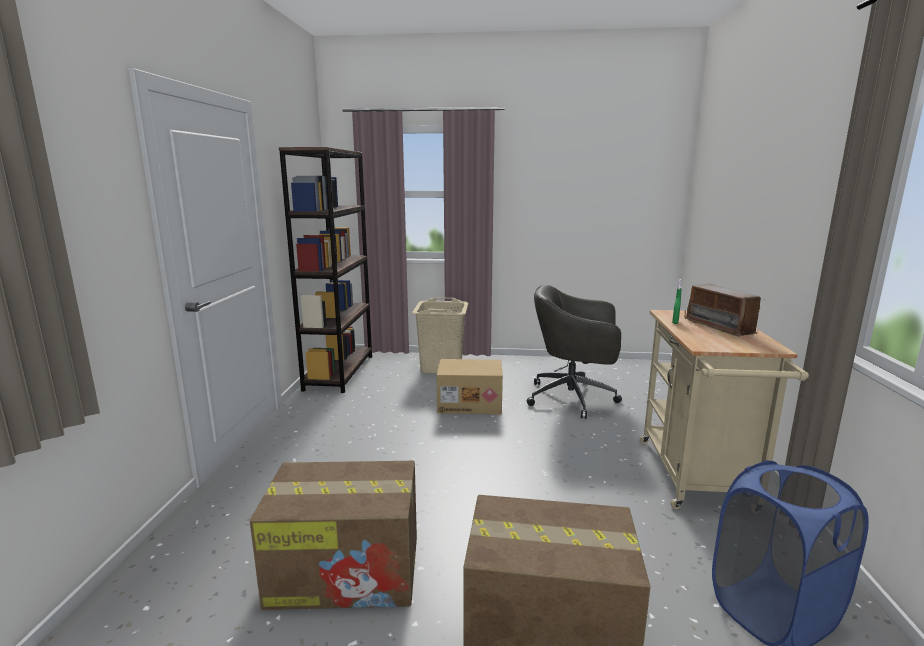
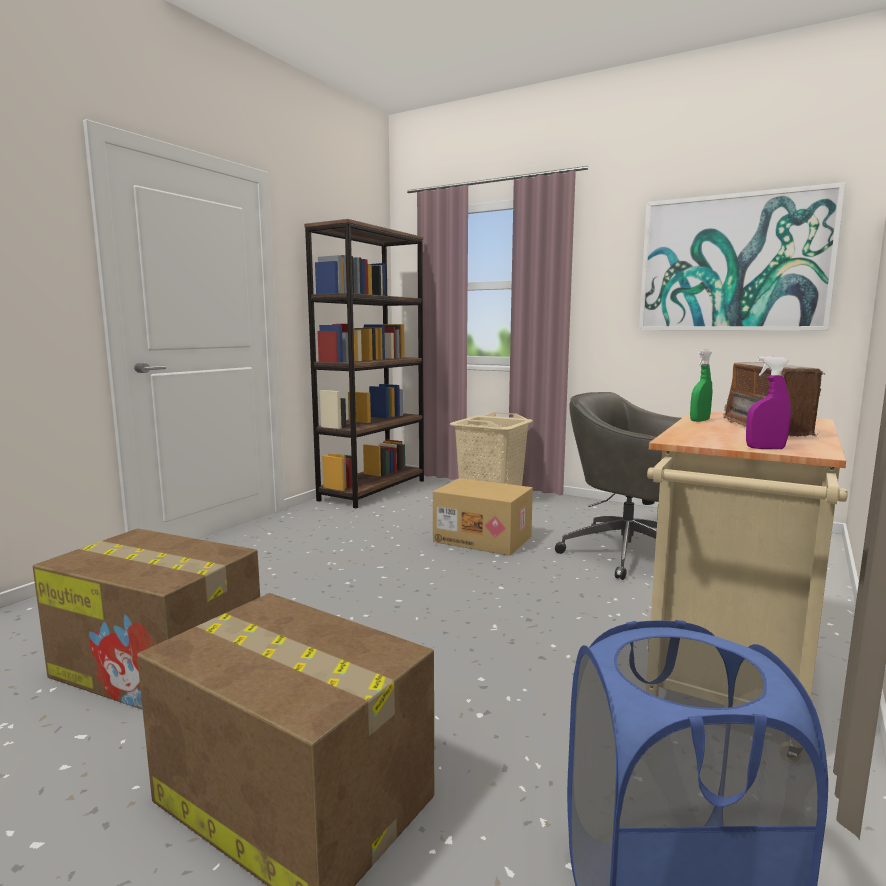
camera: 25 degrees right, 5 degrees down
none -> picture [639,182,845,331]
none -> purple spray bottle [746,356,791,449]

